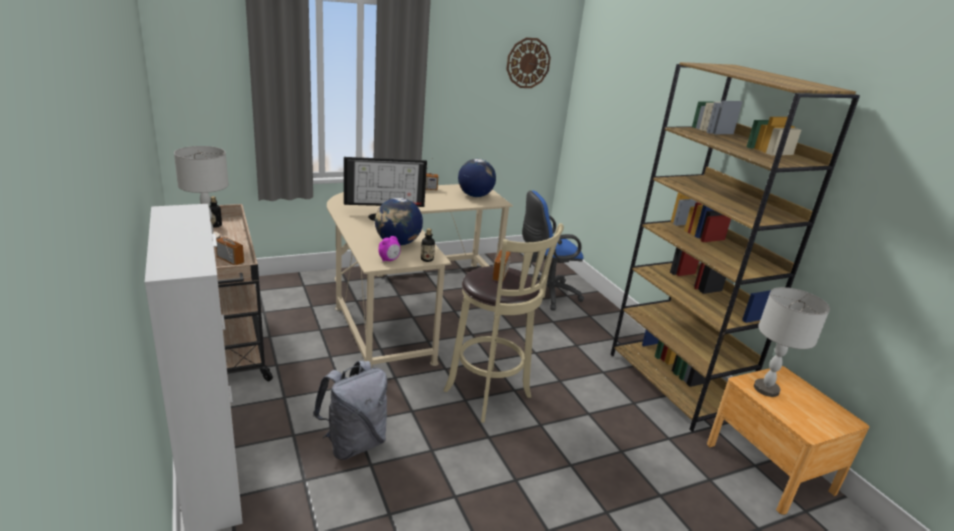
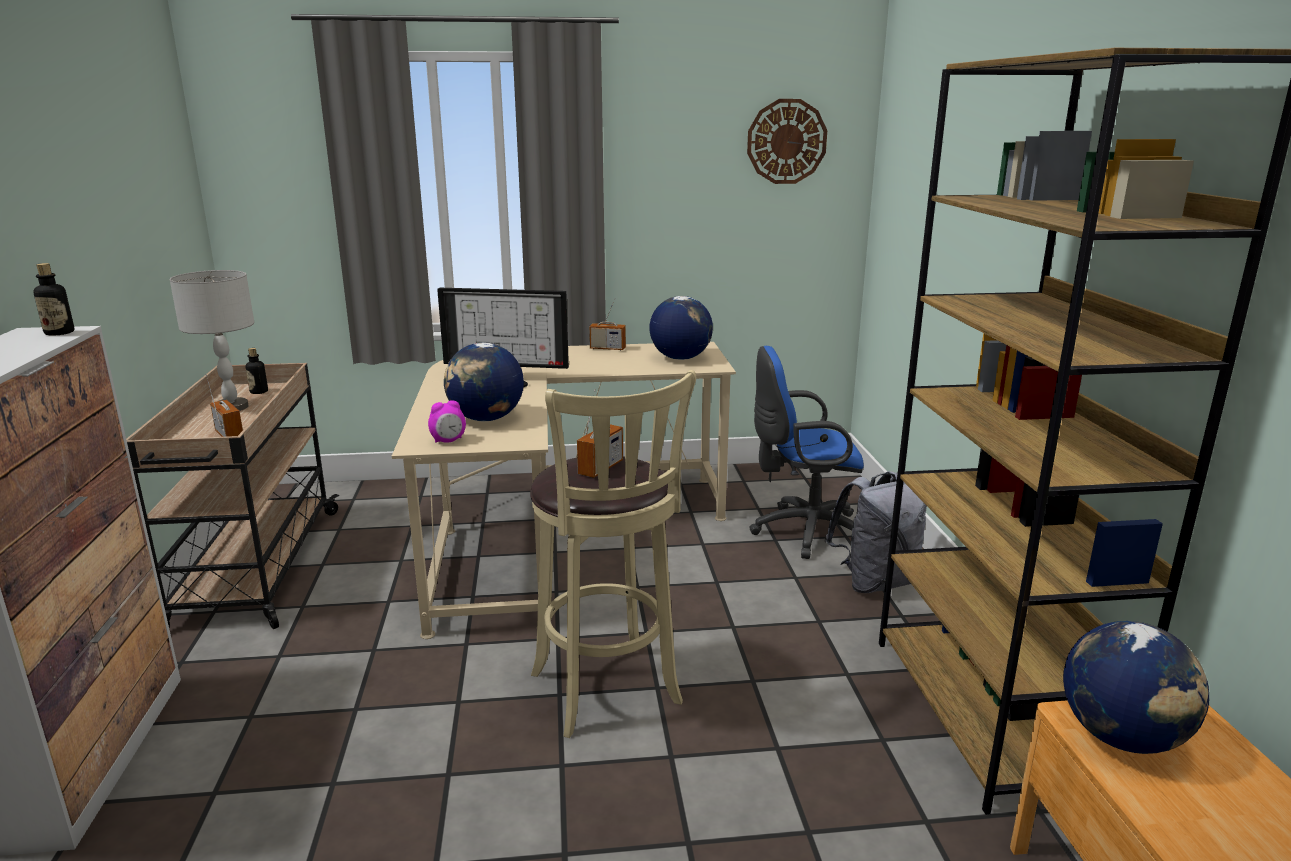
camera: 20 degrees right, 5 degrees down
grey backpack [313,361,387,460] -> grey backpack moved to [824,471,927,593]
bottle [421,229,435,262] -> bottle moved to [33,263,74,336]
grey table lamp [754,287,830,397] -> globe [1063,621,1209,754]

